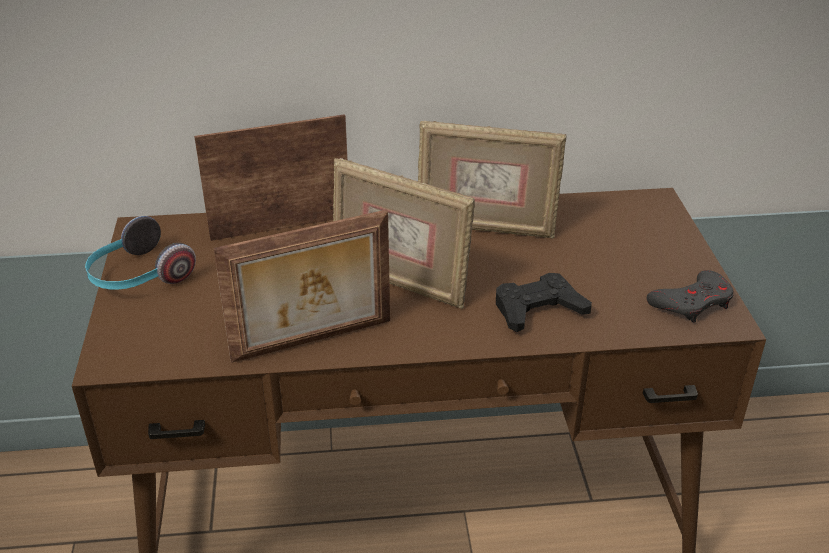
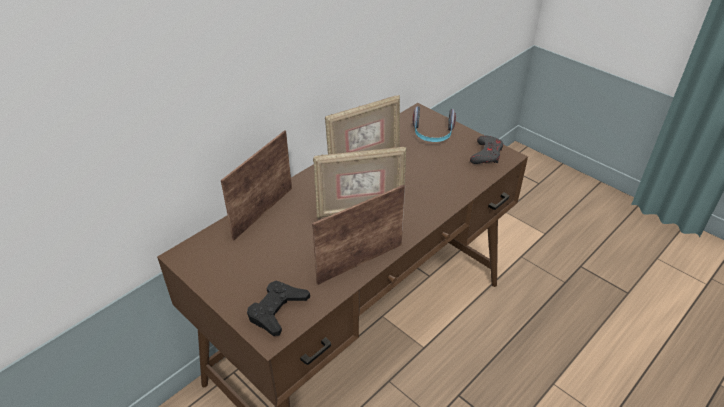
camera: 40 degrees left, 5 degrees up
headphones [85,216,196,290] -> headphones moved to [412,106,456,142]
picture frame [214,209,390,363] -> picture frame turned 150 degrees counterclockwise [312,185,405,285]
black game controller [496,273,592,332] -> black game controller moved to [247,281,310,336]

